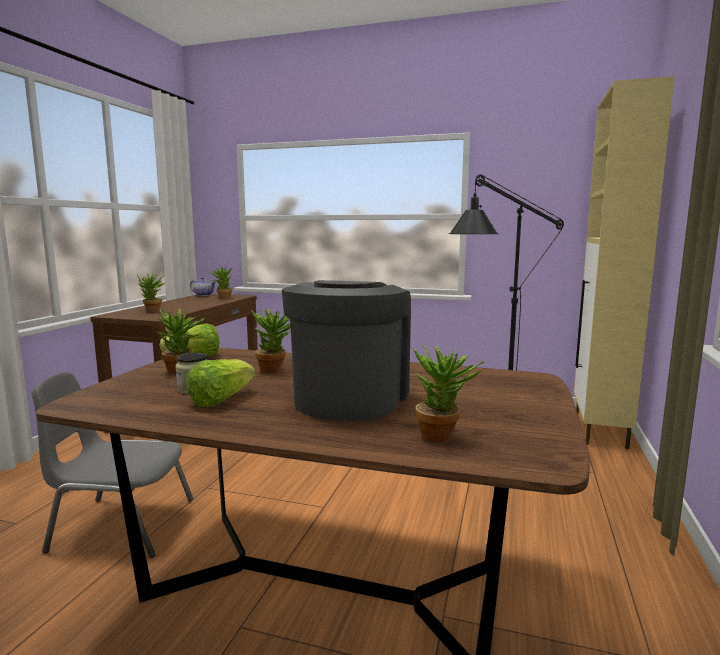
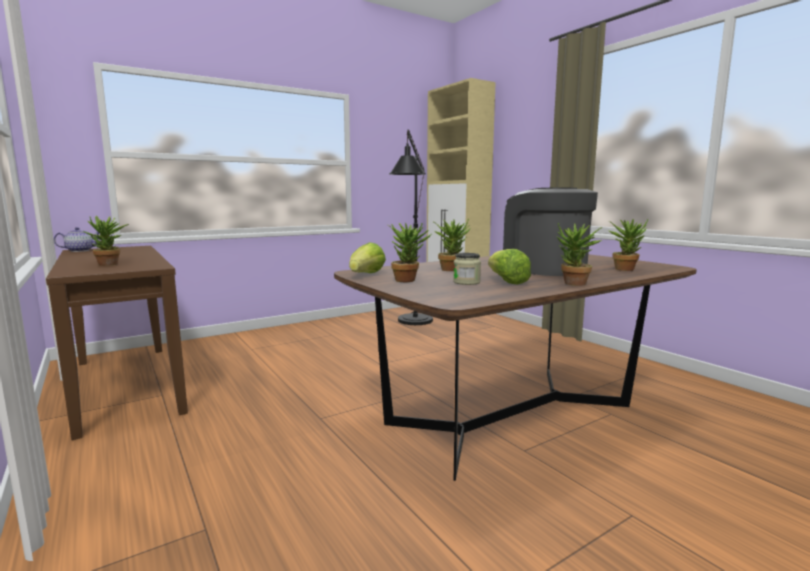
camera: 50 degrees left, 0 degrees up
grey chair [31,372,193,558] -> none
potted plant [208,267,232,299] -> potted plant moved to [557,223,602,286]

